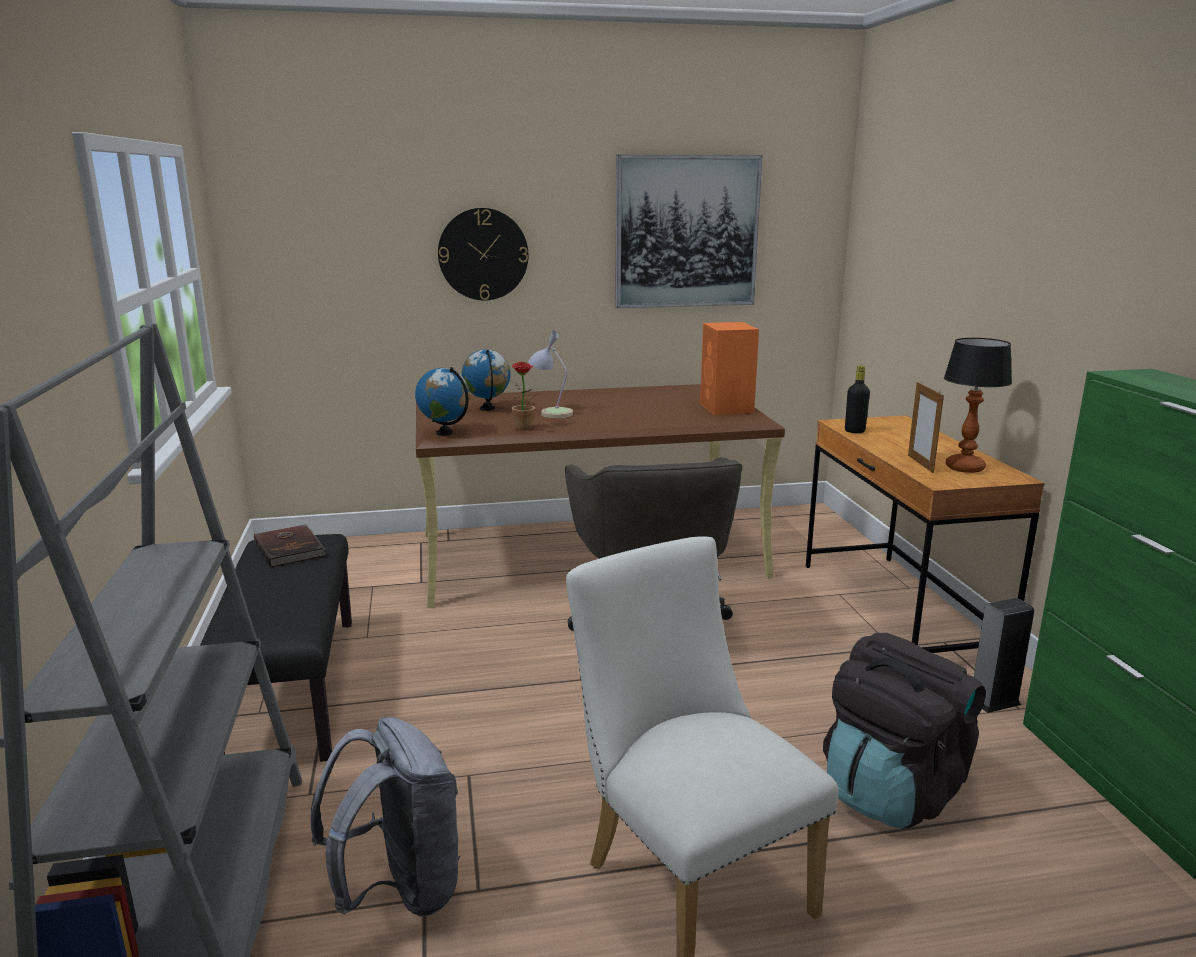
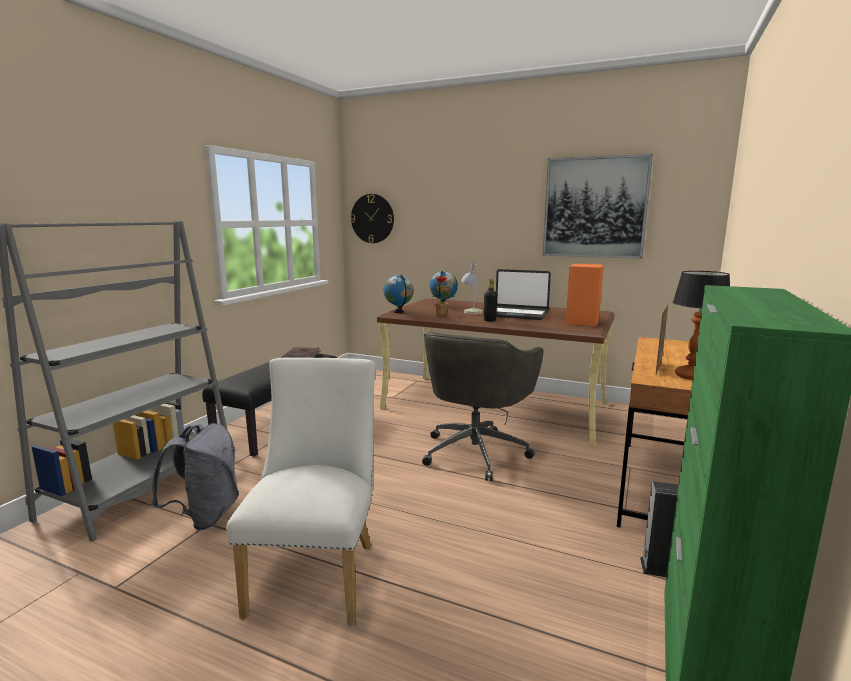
camera: 35 degrees right, 5 degrees down
wall clock [438,208,528,300] -> wall clock moved to [350,194,394,243]
black backpack [823,633,986,829] -> none
black bottle [845,366,870,433] -> black bottle moved to [484,279,497,321]
none -> laptop [496,269,551,320]

